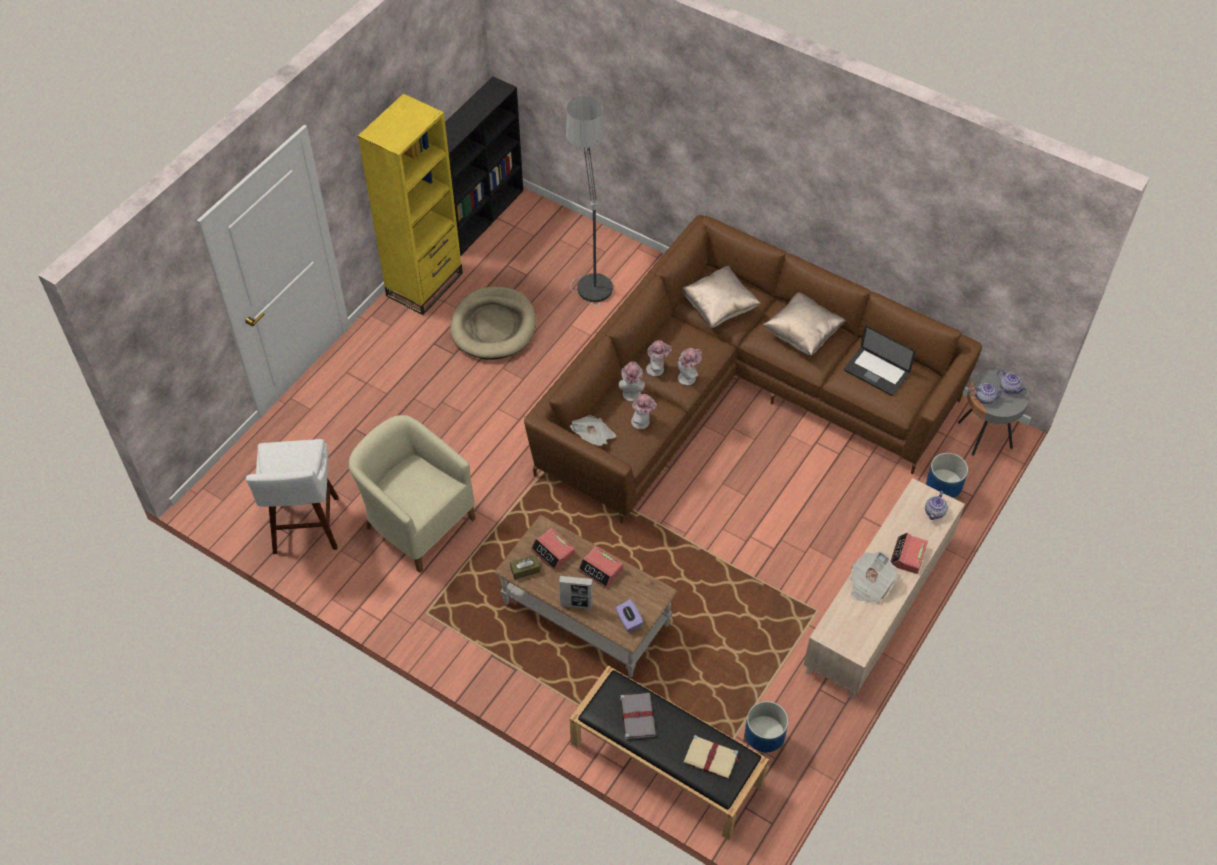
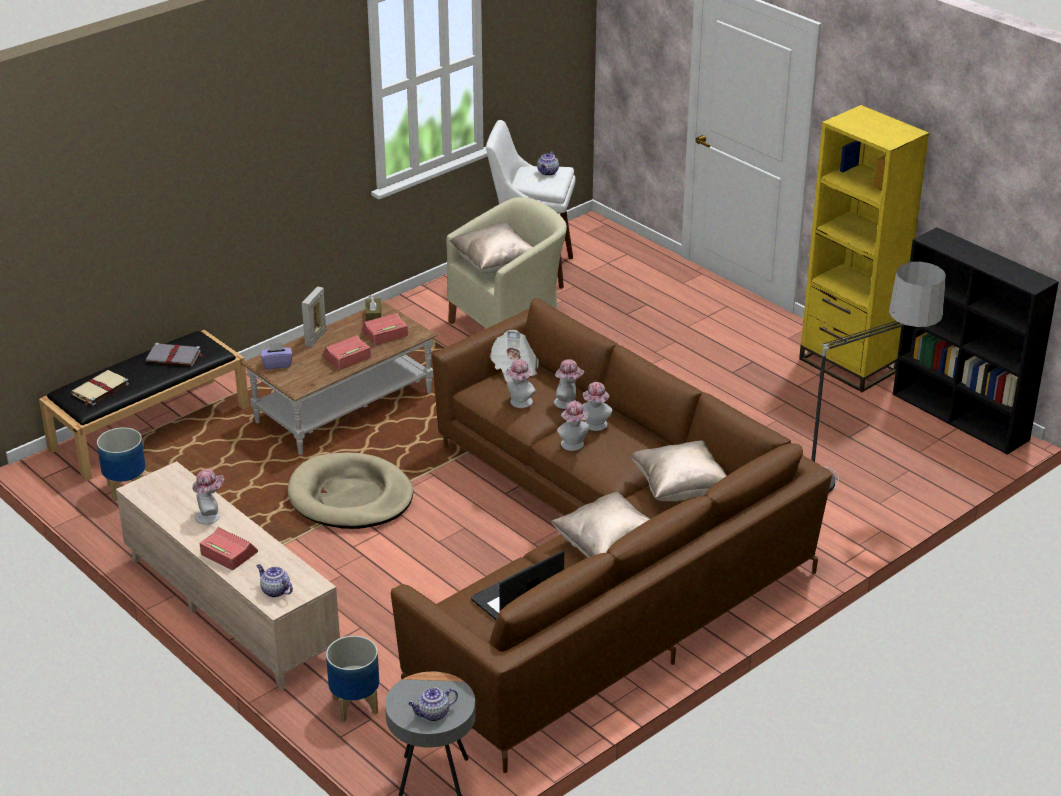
camera: 105 degrees right, 20 degrees down
beige dog bed [450,286,536,359] -> beige dog bed moved to [288,452,413,529]
newspaper [850,552,898,603] -> hat [192,469,224,524]
teapot [969,383,1006,404] -> teapot moved to [537,151,559,176]
none -> beige pillow [450,223,533,273]

